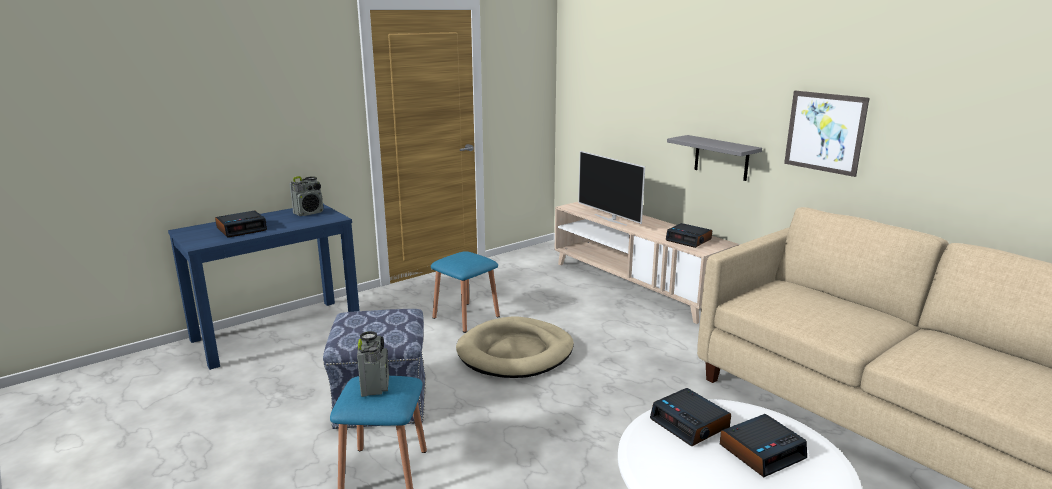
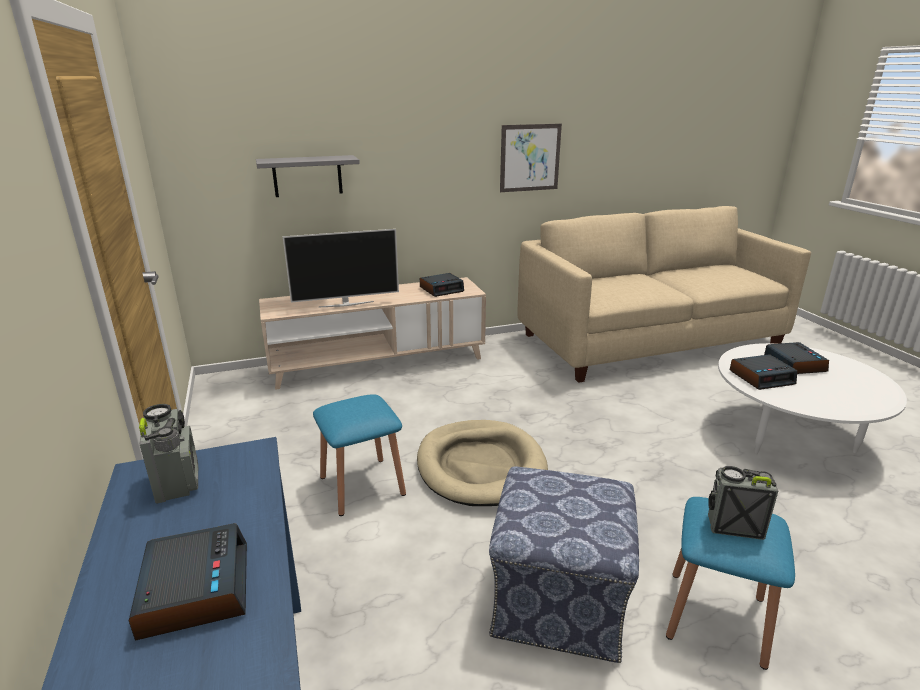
camera: 70 degrees left, 5 degrees up
grey shelf [667,135,762,181] -> grey shelf moved to [256,155,360,197]

